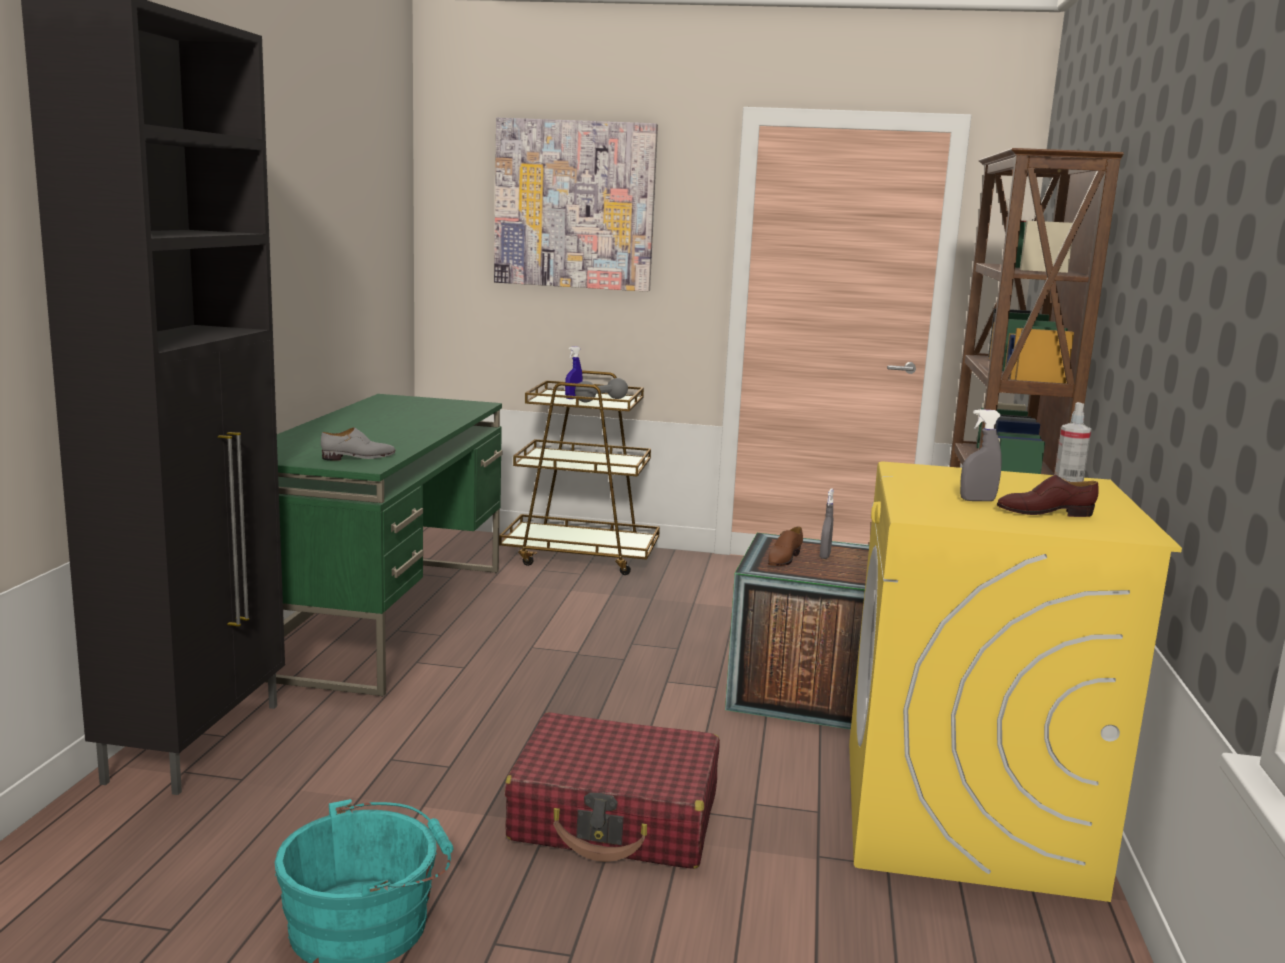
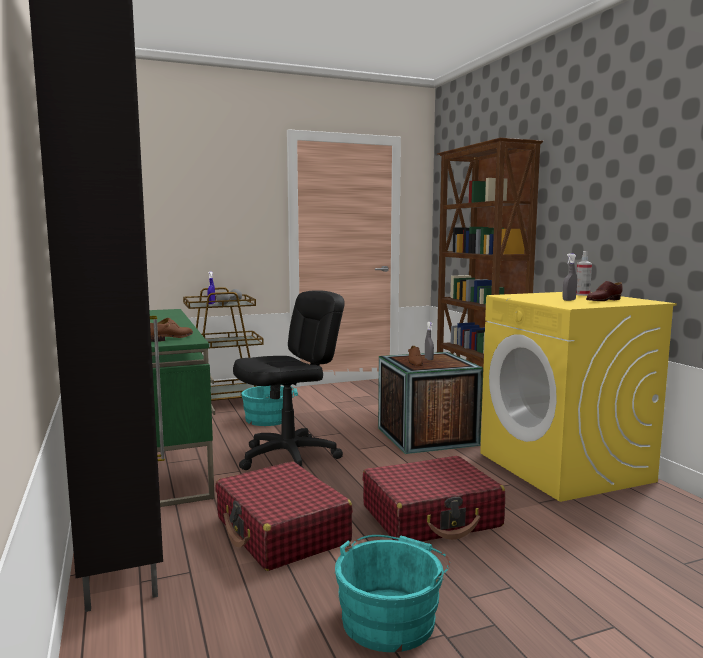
camera: 30 degrees left, 5 degrees down
grey shoe [321,427,395,460] -> brown shoe [150,318,193,342]
picture [494,118,658,292] -> none
none -> red suitcase [215,461,353,571]
none -> black office chair [233,290,345,470]
none -> turquoise bucket [241,386,298,426]

